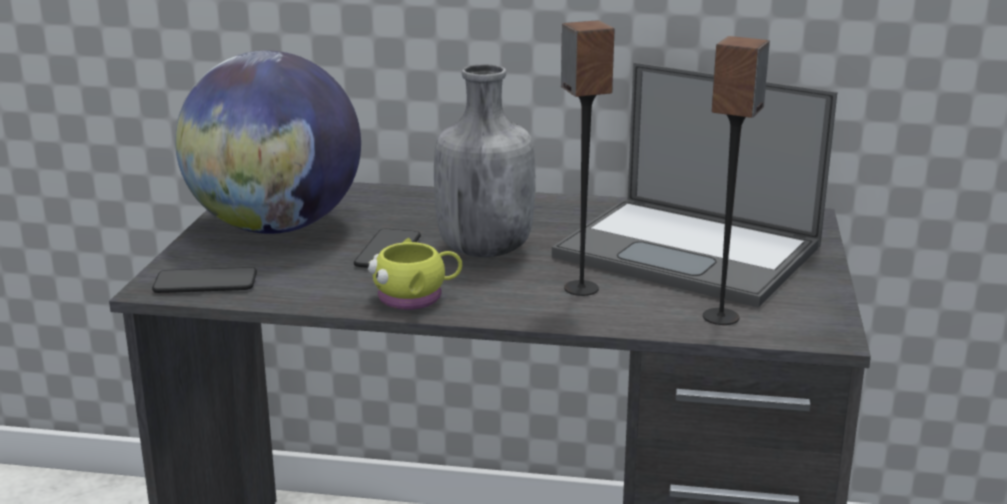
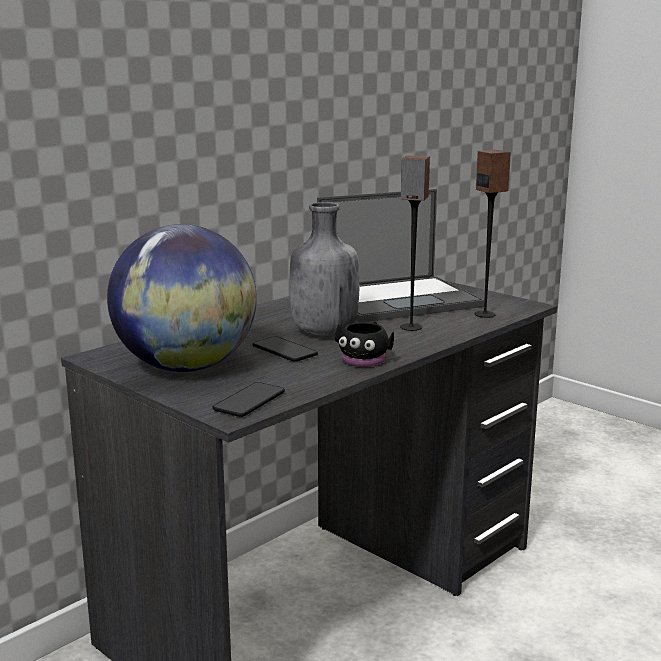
camera: 55 degrees left, 5 degrees down
yellow mug [367,238,462,310] -> black mug [335,321,394,367]

